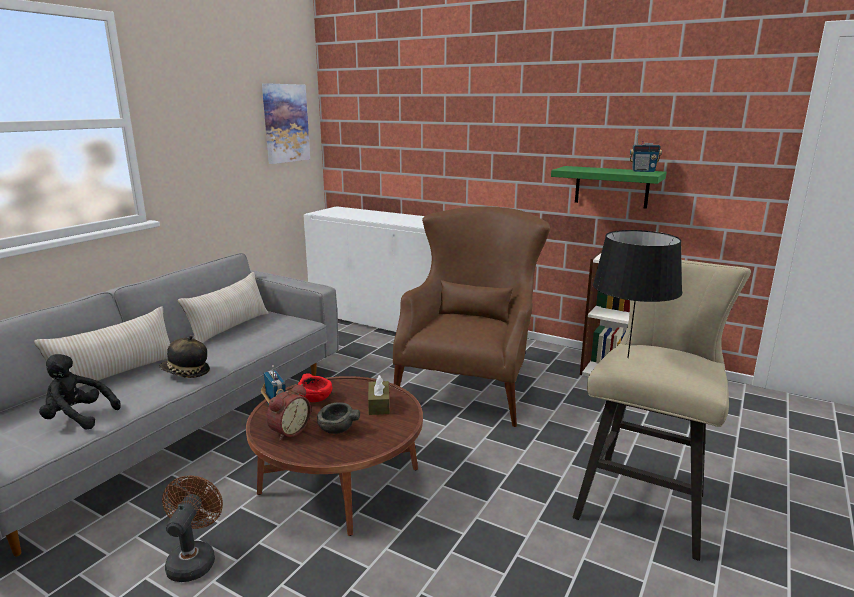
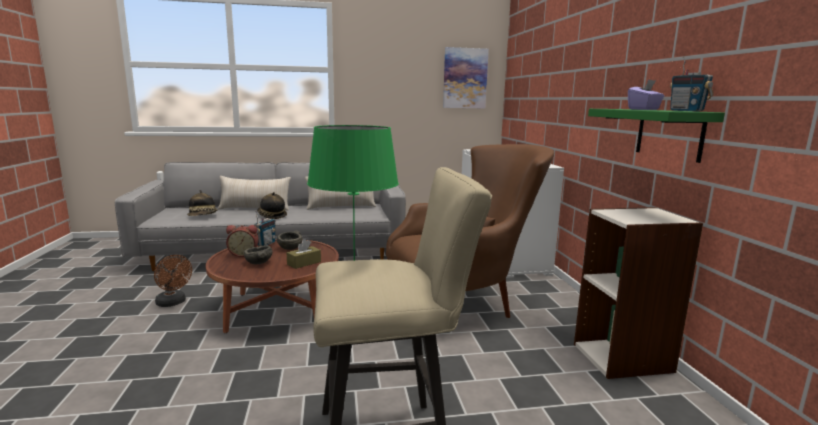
camera: 50 degrees right, 5 degrees down
black plush toy [39,354,121,430] -> hat [187,190,218,216]
brown fan [162,475,223,582] -> brown fan turned 75 degrees clockwise [154,255,192,307]
red bowl [298,373,332,402] -> grey bowl [277,230,302,250]
black table lamp [593,230,682,358] -> green table lamp [307,125,399,261]
none -> purple tissue box [628,80,665,110]

